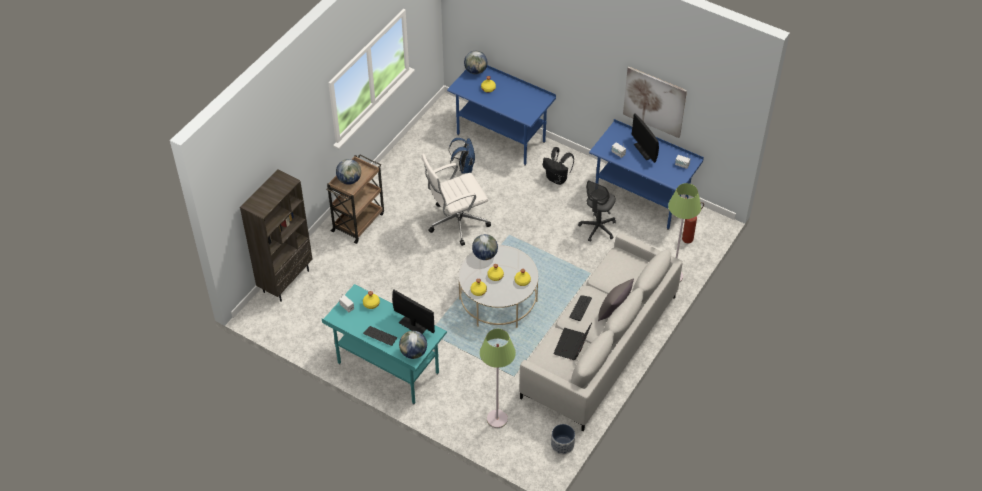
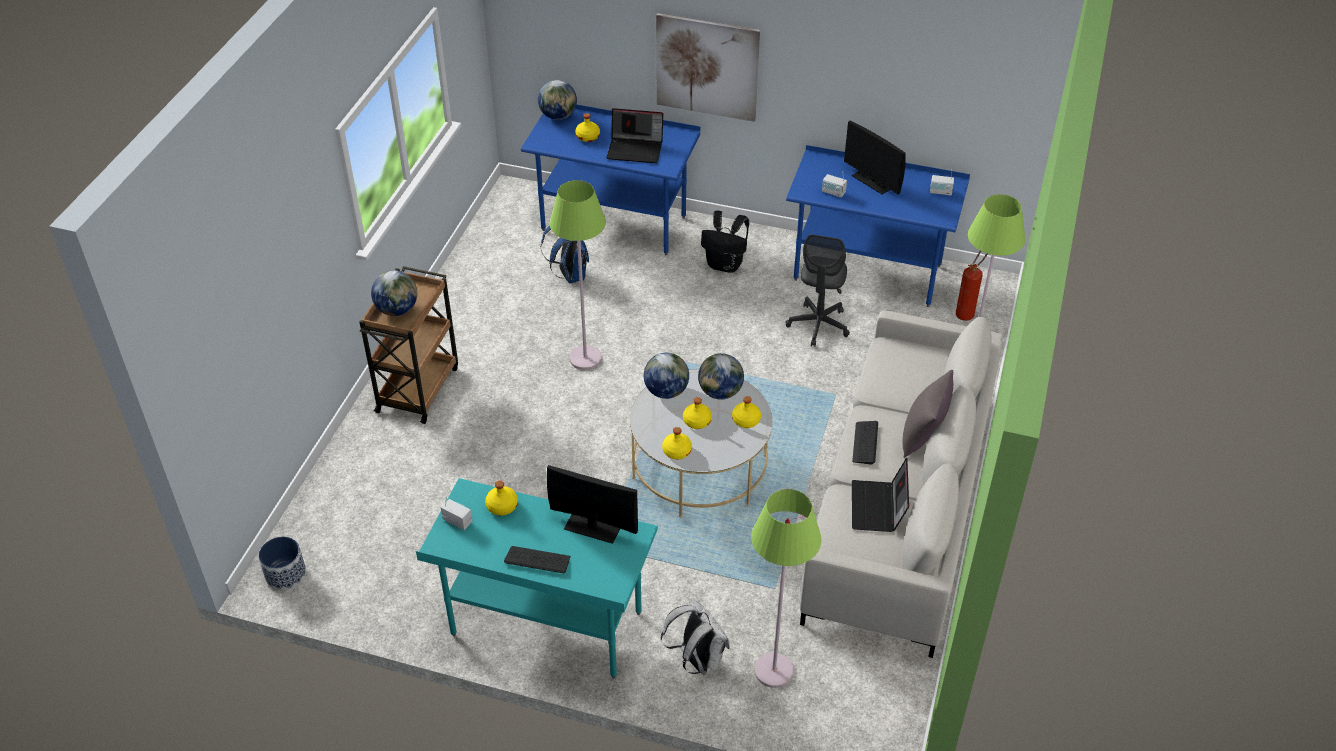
camera: 15 degrees left, 5 degrees down
brown bookcase [240,169,313,302] -> none
globe [399,331,427,359] -> globe moved to [698,353,744,400]
white office chair [422,153,491,246] -> green floor lamp [550,180,606,370]
planter [551,424,575,455] -> planter moved to [258,537,306,590]
picture [623,67,687,138] -> picture moved to [656,13,760,122]
none -> laptop [606,108,663,163]
none -> white backpack [661,598,730,675]

